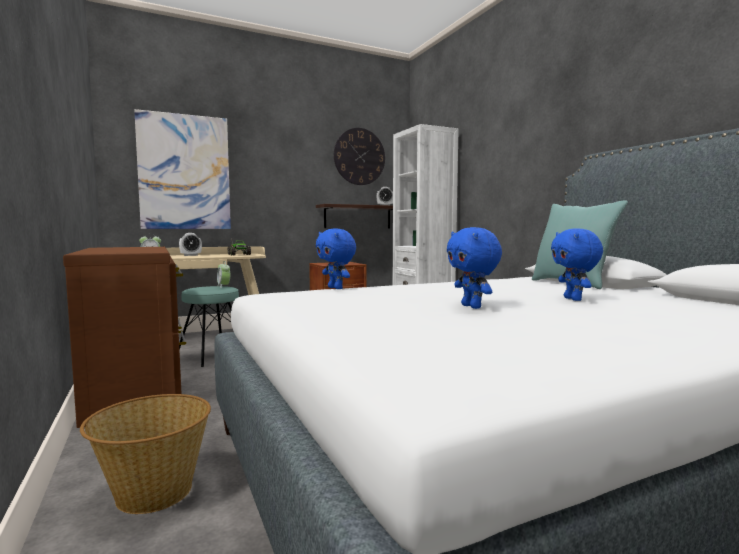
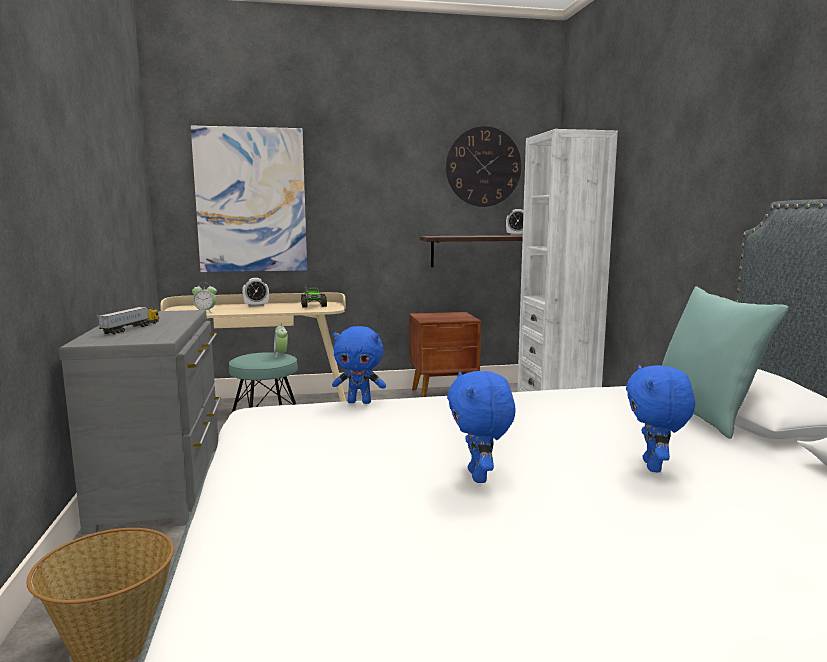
camera: 15 degrees right, 5 degrees up
brown dresser [63,247,186,428] -> grey dresser [59,310,221,535]
blue plush toy [316,228,356,289] -> blue plush toy turned 60 degrees counterclockwise [332,326,386,404]
none -> toy truck [98,307,159,334]

